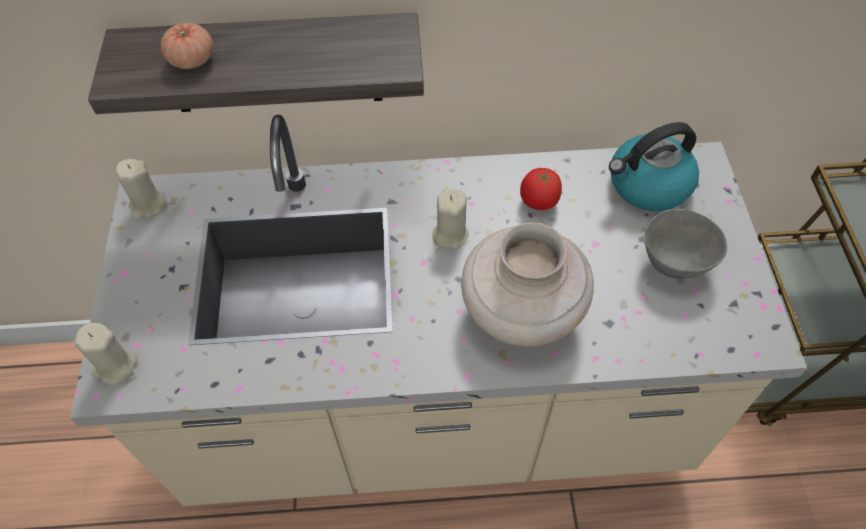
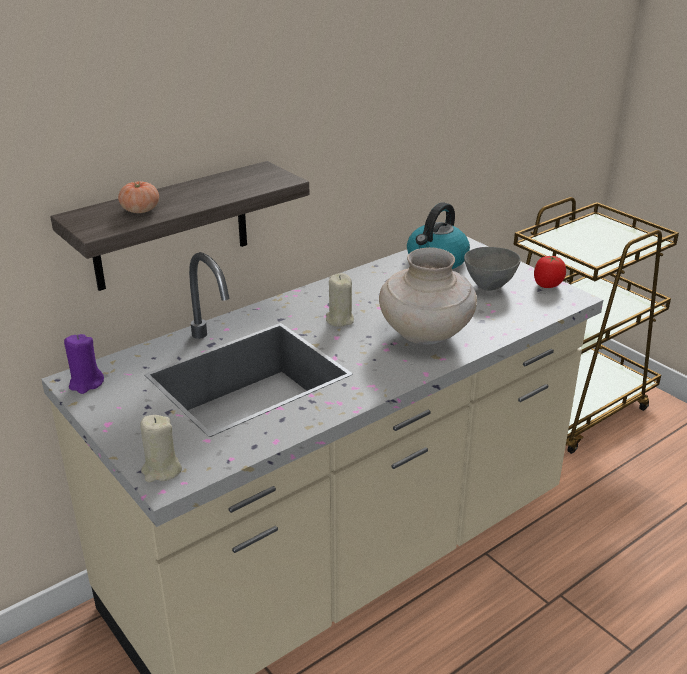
camera: 35 degrees left, 25 degrees down
beige candle [116,159,167,219] -> purple candle [64,334,104,394]
tomato [520,168,562,210] -> tomato moved to [534,255,566,288]

